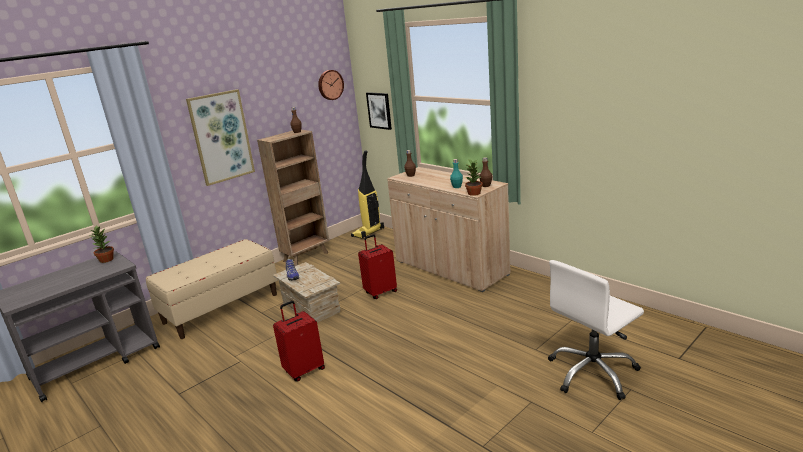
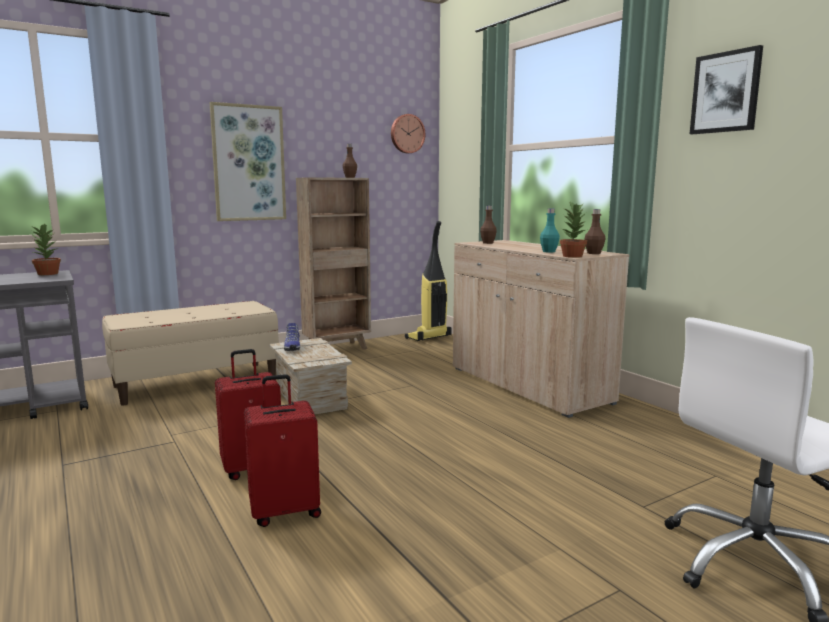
camera: 10 degrees right, 10 degrees down
red suitcase [358,235,397,299] -> red suitcase moved to [244,374,321,527]
picture [366,92,392,130] -> picture moved to [690,45,763,134]

